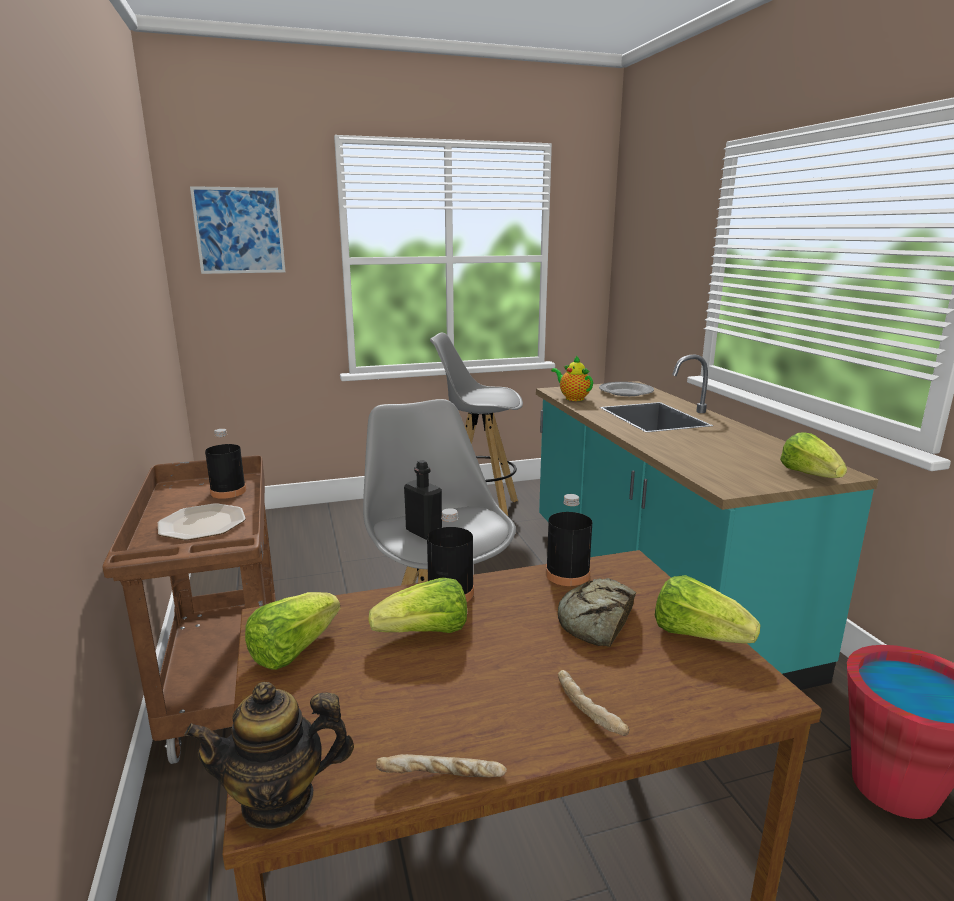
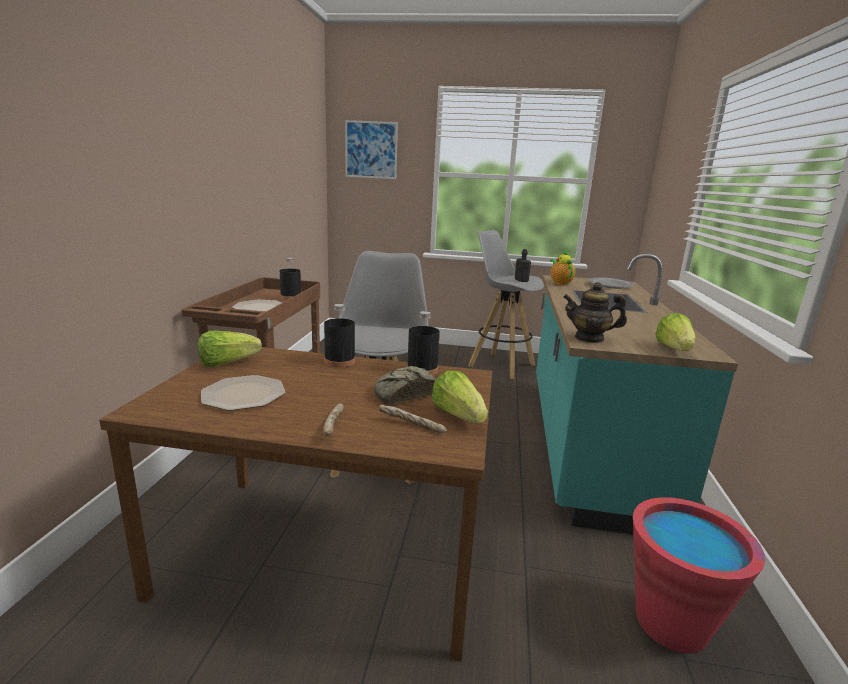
camera: 25 degrees right, 0 degrees up
teapot [184,682,354,830] -> teapot moved to [563,282,627,343]
lettuce [368,577,467,633] -> none
bread [376,754,507,777] -> bread moved to [379,405,447,433]
black bottle [404,460,442,540] -> black bottle moved to [515,249,531,282]
none -> plate [201,375,286,411]

